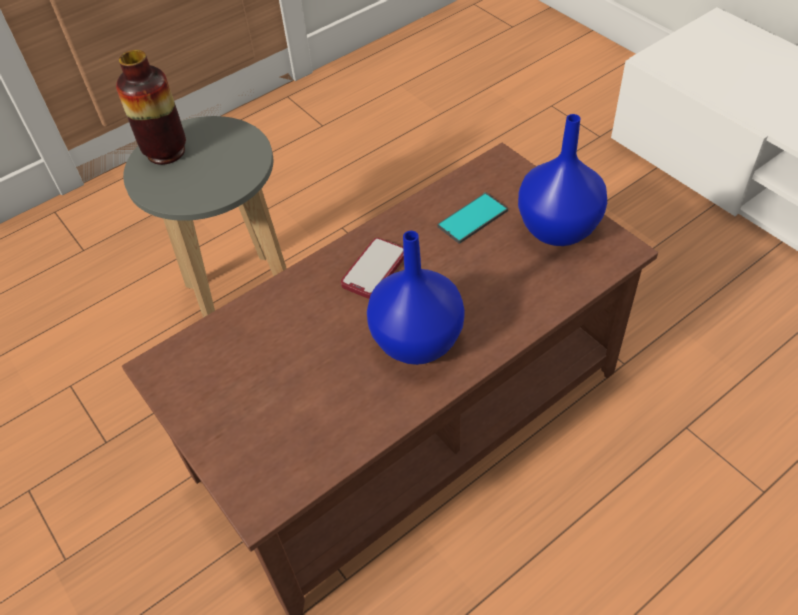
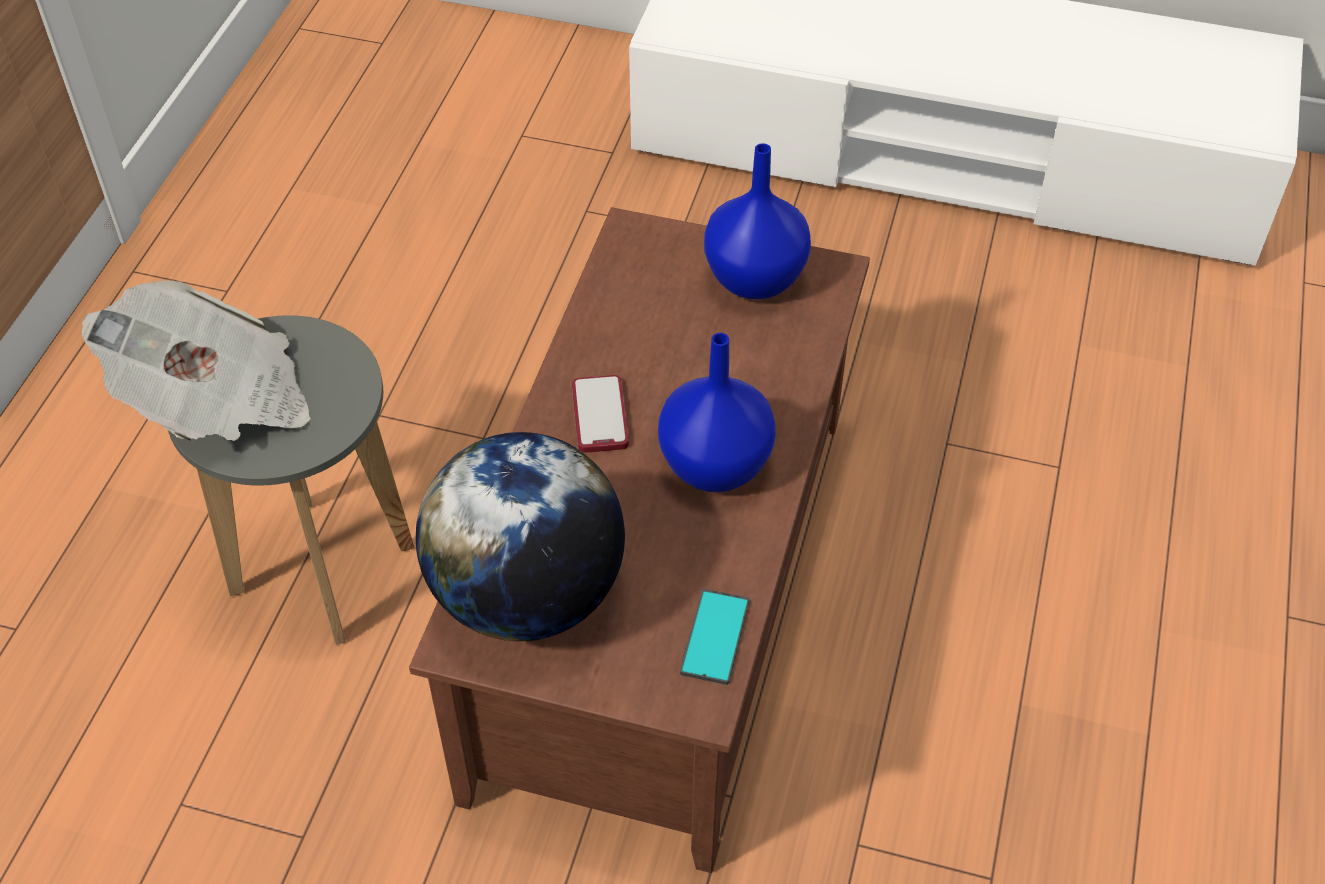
camera: 40 degrees left, 0 degrees up
vase [116,50,186,165] -> newspaper [82,280,311,441]
phone [437,192,508,244] -> phone moved to [680,589,750,685]
none -> globe [416,432,625,641]

